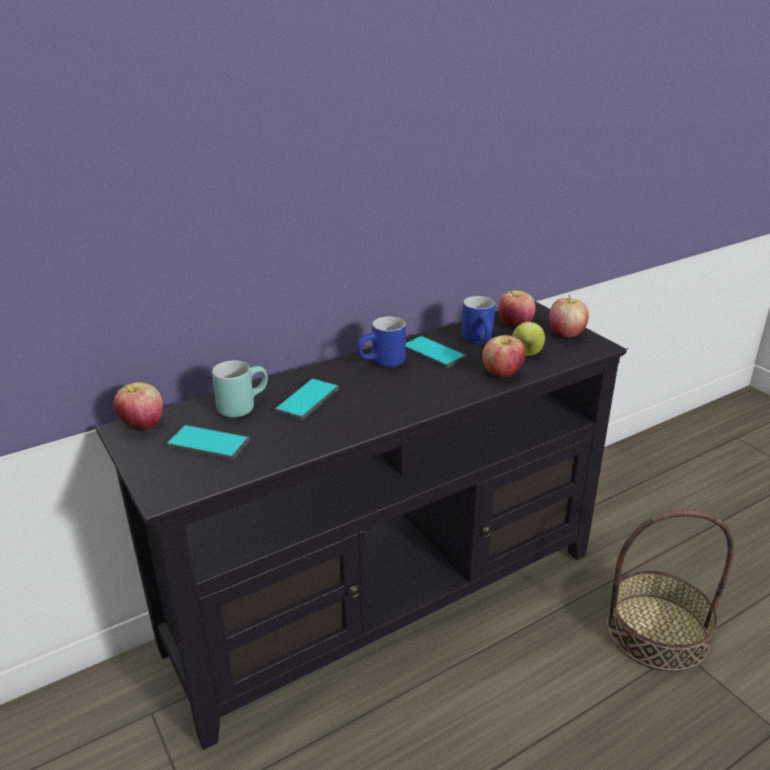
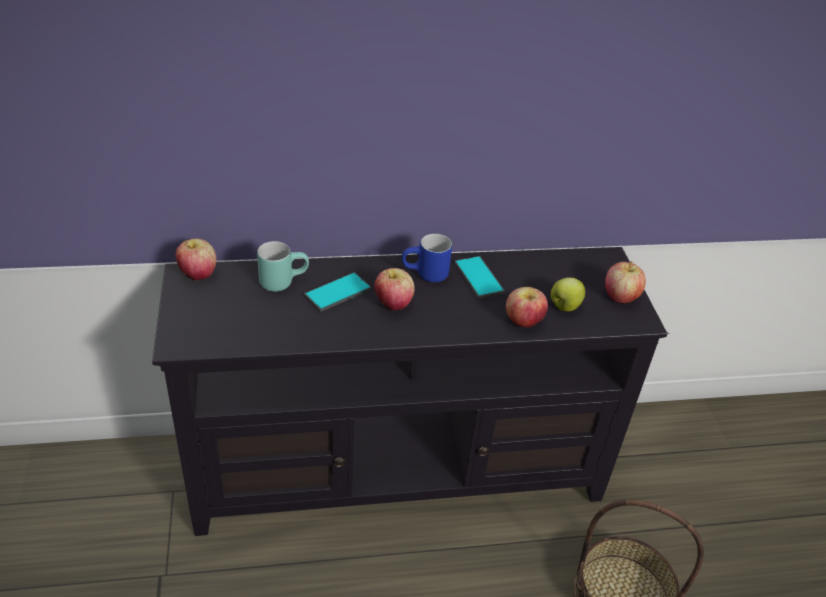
camera: 20 degrees right, 10 degrees up
phone [166,425,250,460] -> none
blue mug [462,296,495,344] -> none
apple [498,290,535,328] -> apple moved to [375,268,415,311]

